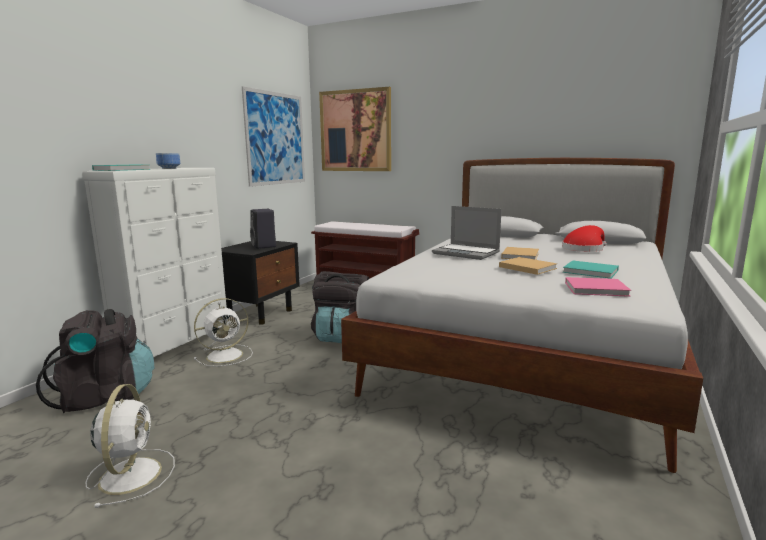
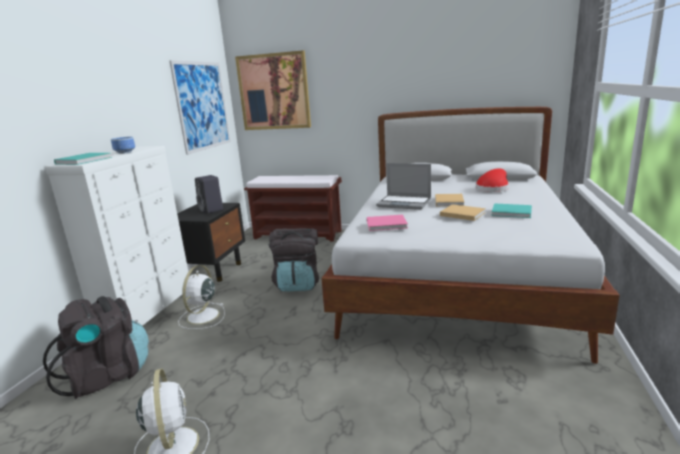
camera: 10 degrees left, 5 degrees up
white fan [194,298,253,367] -> white fan turned 150 degrees clockwise [178,265,225,329]
pink book [565,277,631,297] -> pink book moved to [367,215,408,231]

